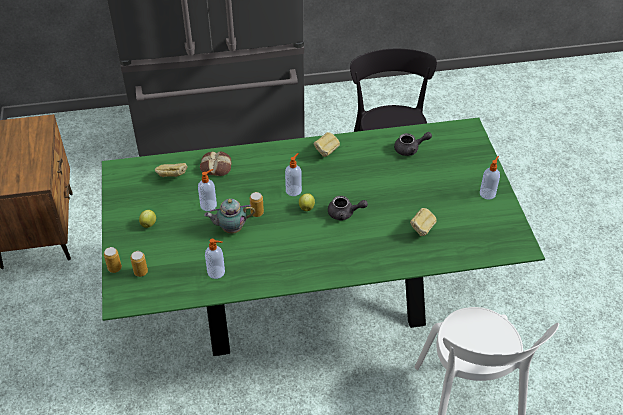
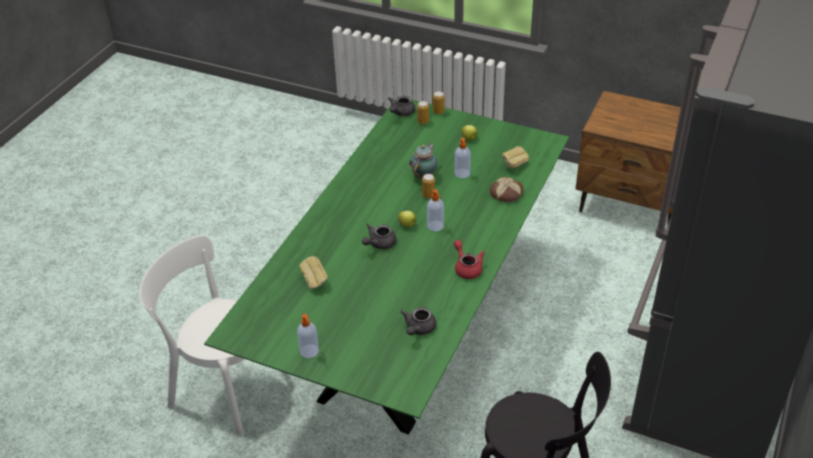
camera: 125 degrees right, 5 degrees down
soap dispenser [205,239,225,279] -> none
bread [314,132,340,157] -> red teapot [454,240,485,279]
none -> grey teapot [388,96,415,116]

